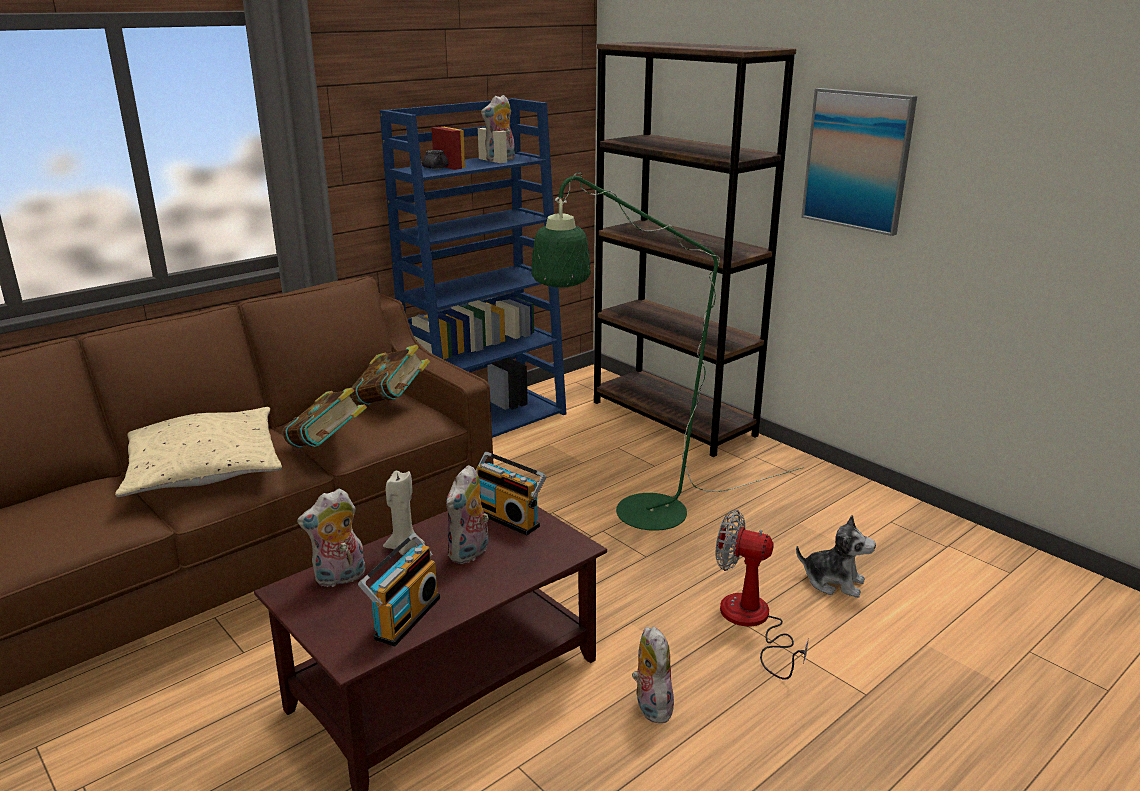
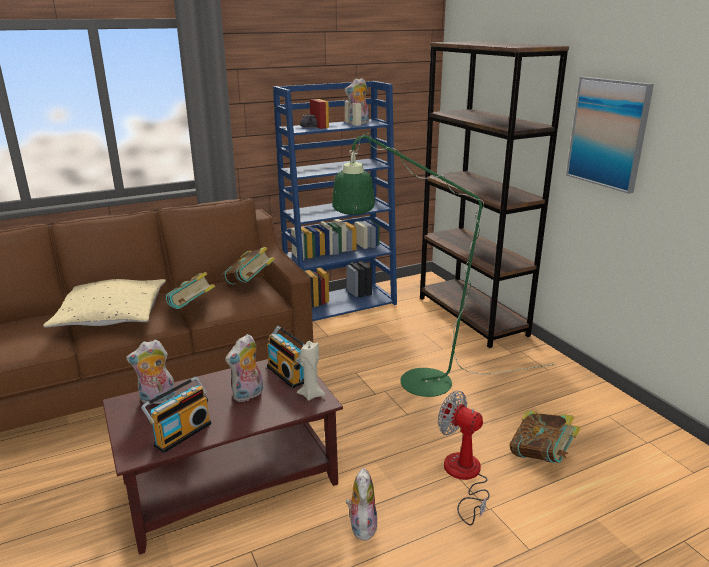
camera: 15 degrees right, 0 degrees up
beige candle [383,471,425,555] -> beige candle moved to [297,341,326,401]
plush toy [796,515,876,598] -> book [509,410,581,463]

